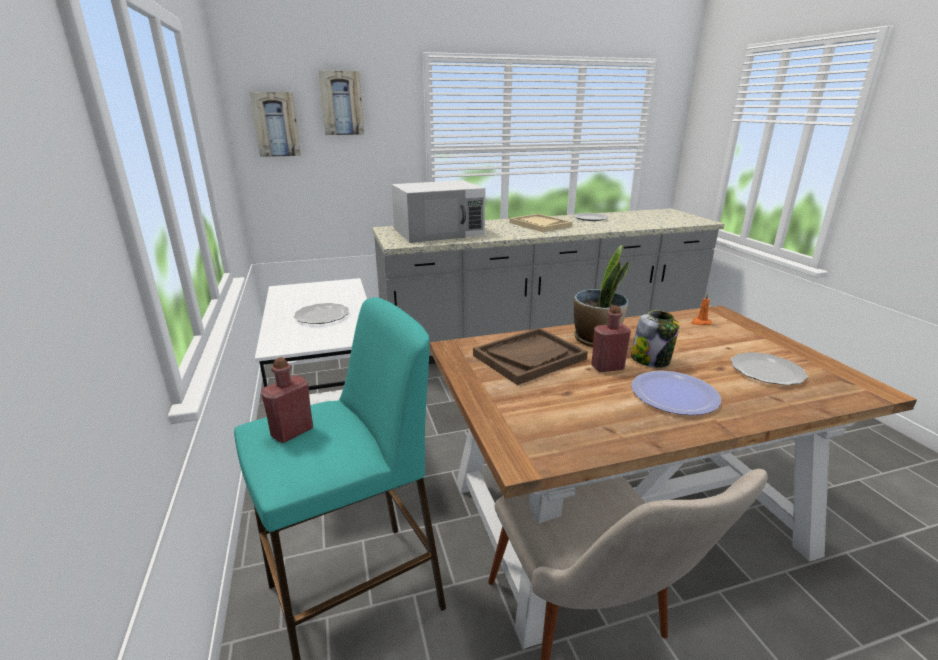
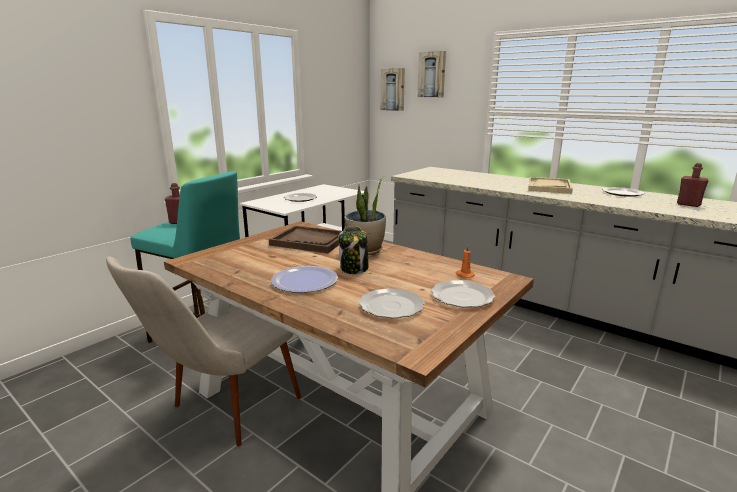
camera: 55 degrees right, 5 degrees down
white microwave [391,180,485,243] -> none
red bottle [591,305,631,372] -> red bottle moved to [677,163,709,207]
none -> plate [431,280,495,308]

